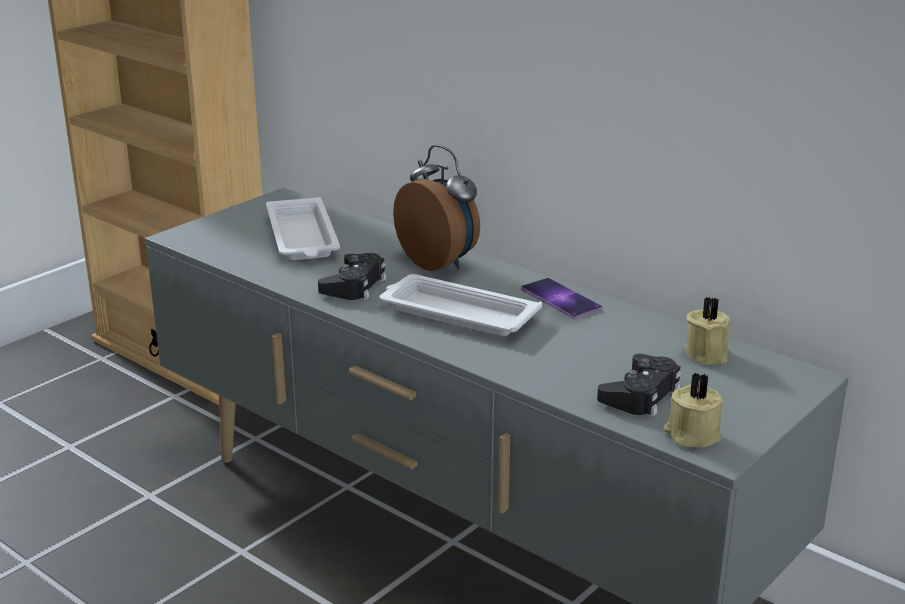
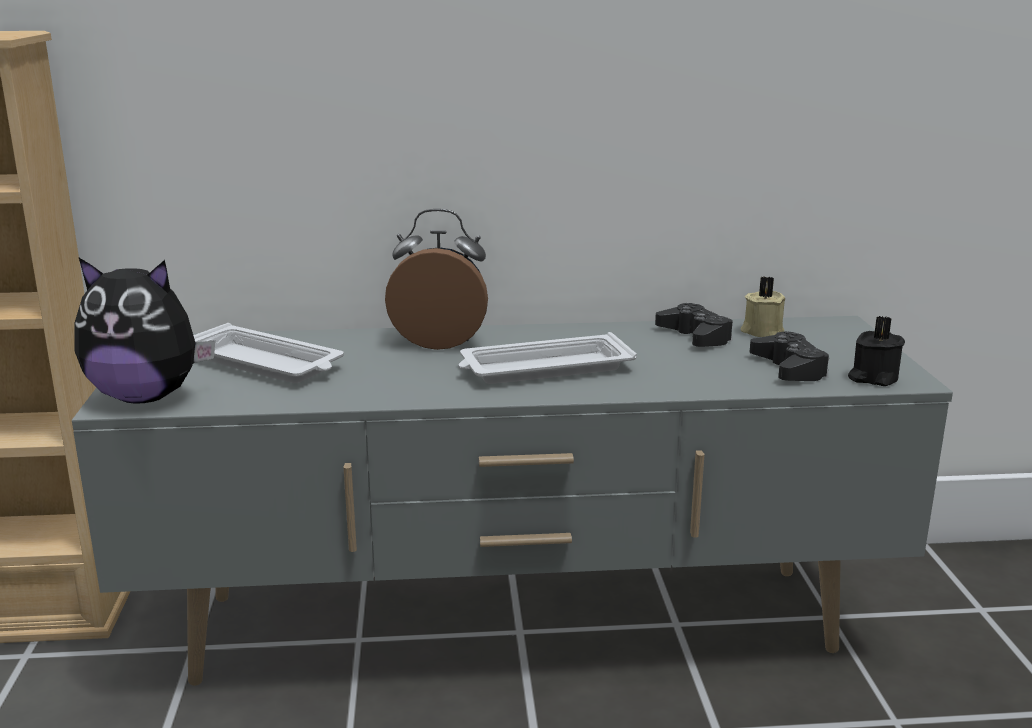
camera: 45 degrees left, 5 degrees down
black game controller [318,253,387,300] -> black game controller moved to [655,303,733,347]
phone [521,278,602,319] -> none
beige candle [664,373,723,447] -> black candle [848,316,905,386]
none -> plush toy [74,258,215,403]

